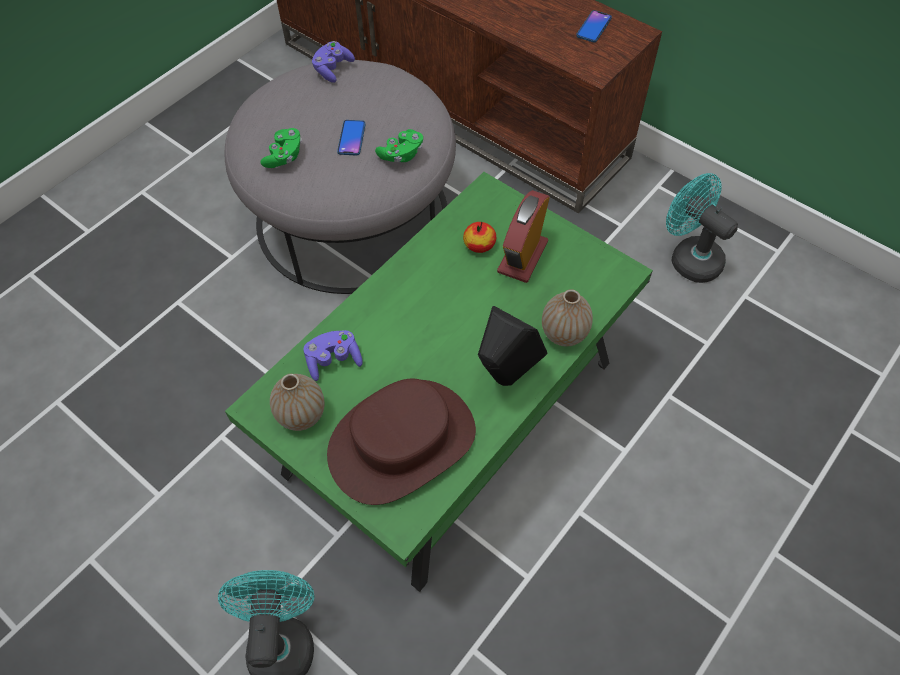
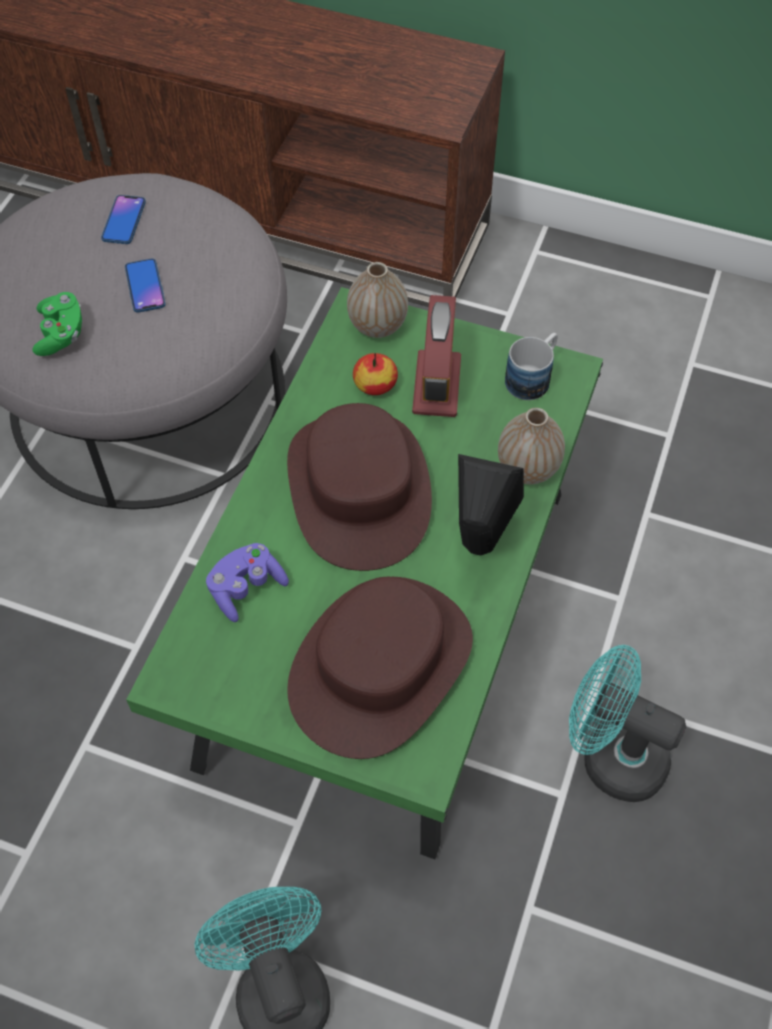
camera: 20 degrees left, 0 degrees up
vase [270,374,325,431] -> vase moved to [347,262,408,338]
purple game controller [312,41,355,83] -> none
green game controller [375,129,423,162] -> none
phone [576,10,612,42] -> phone moved to [101,195,146,244]
turquoise fan [666,173,738,283] -> turquoise fan moved to [569,645,686,802]
none -> brown hat [287,403,432,571]
none -> mug [505,333,558,400]

